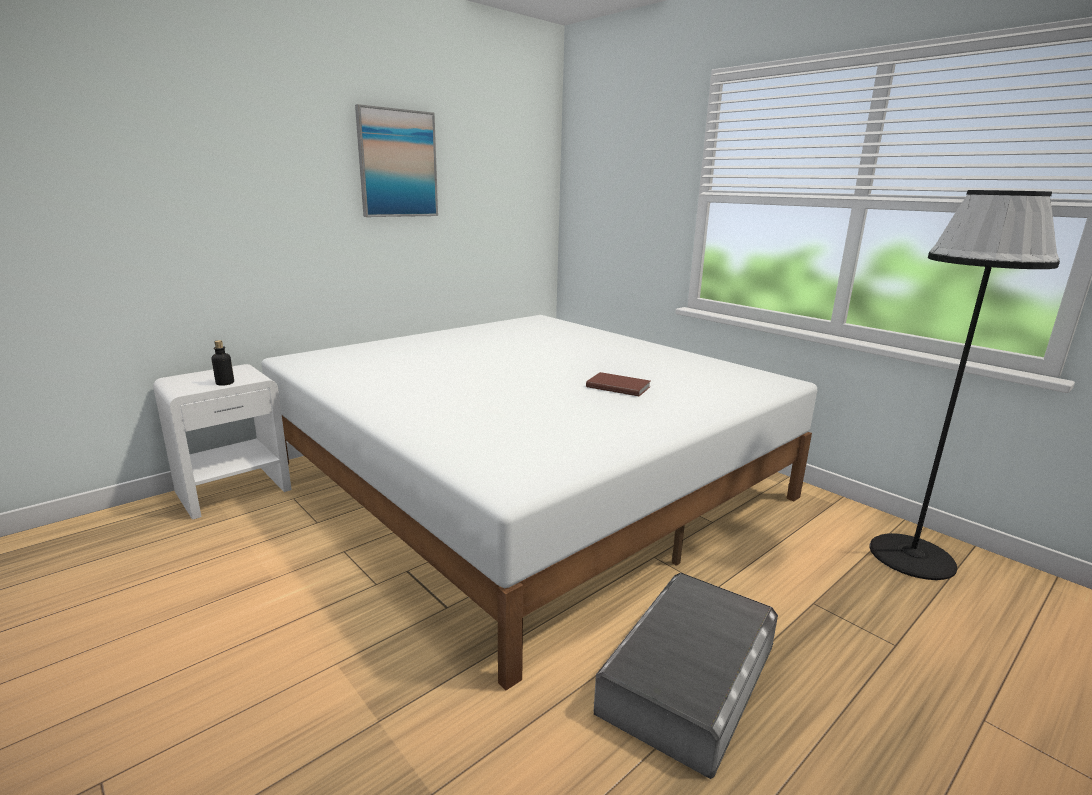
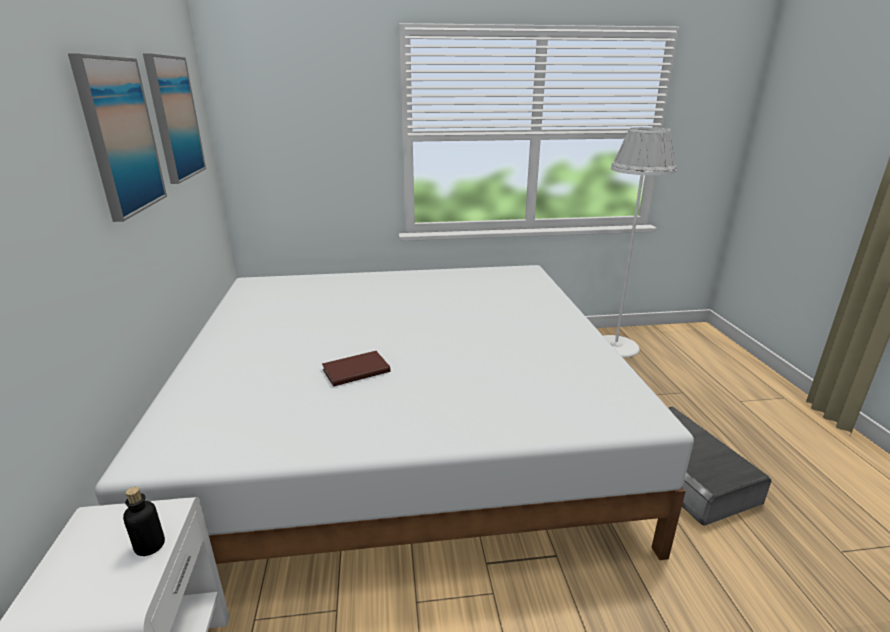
camera: 55 degrees left, 5 degrees up
brown book [586,372,650,397] -> brown book moved to [322,351,390,387]
black floor lamp [869,190,1060,580] -> white floor lamp [603,127,677,358]
none -> picture [143,53,206,184]

